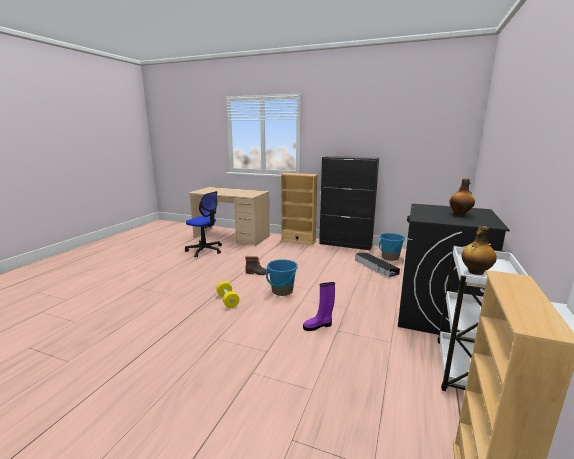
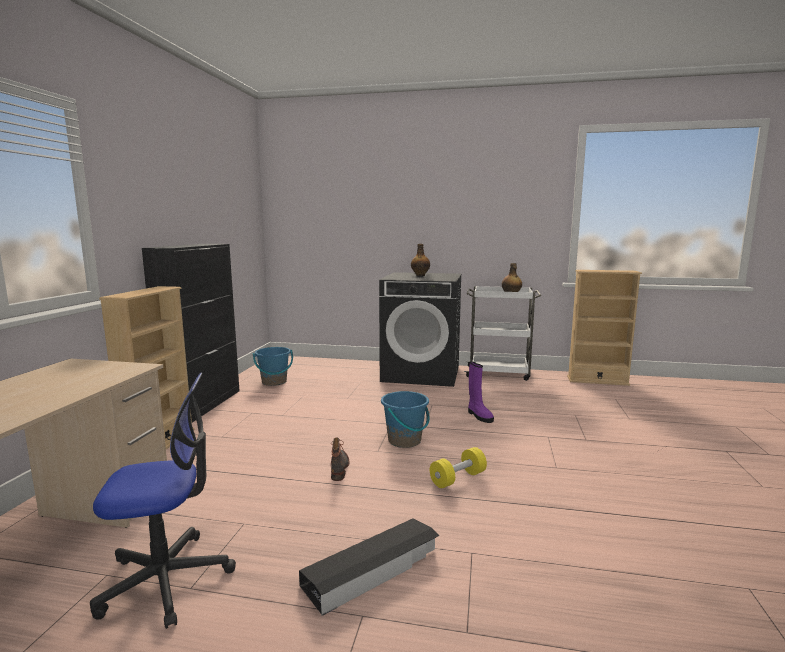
camera: 100 degrees left, 5 degrees down
office chair [185,191,222,257] -> office chair turned 60 degrees clockwise [90,373,236,629]
black storage box [355,253,400,277] -> black storage box moved to [299,518,440,616]

